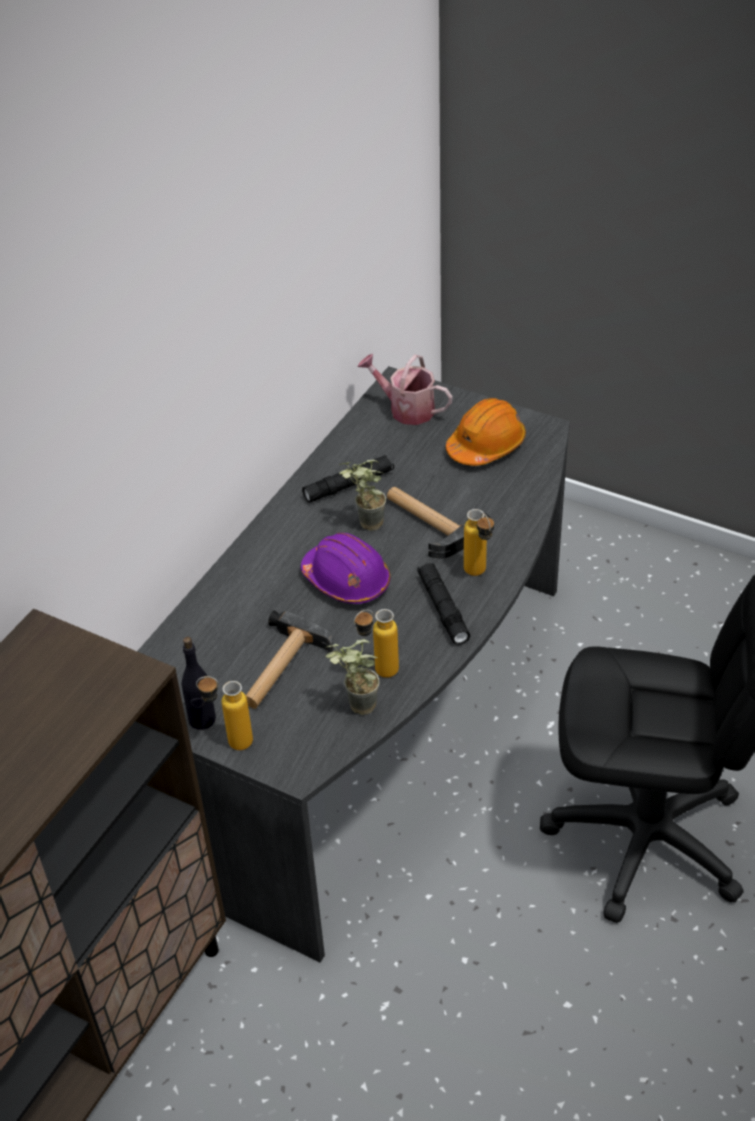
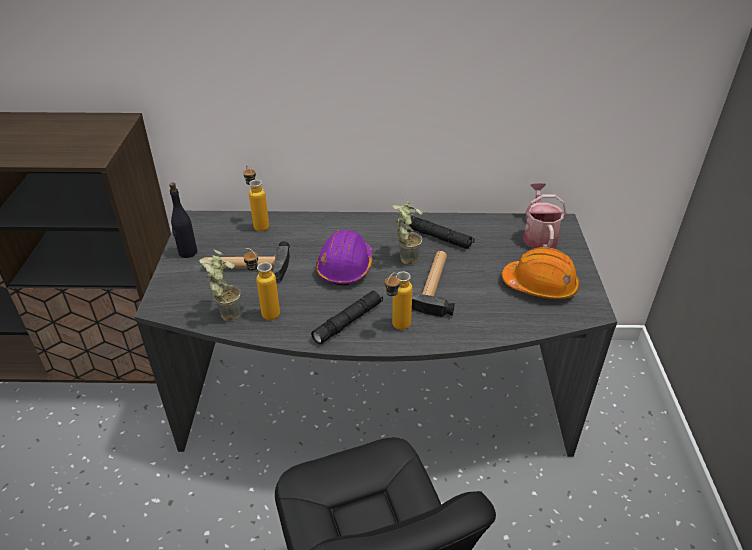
camera: 60 degrees right, 5 degrees down
bottle [196,676,253,750] -> bottle moved to [243,165,269,231]

